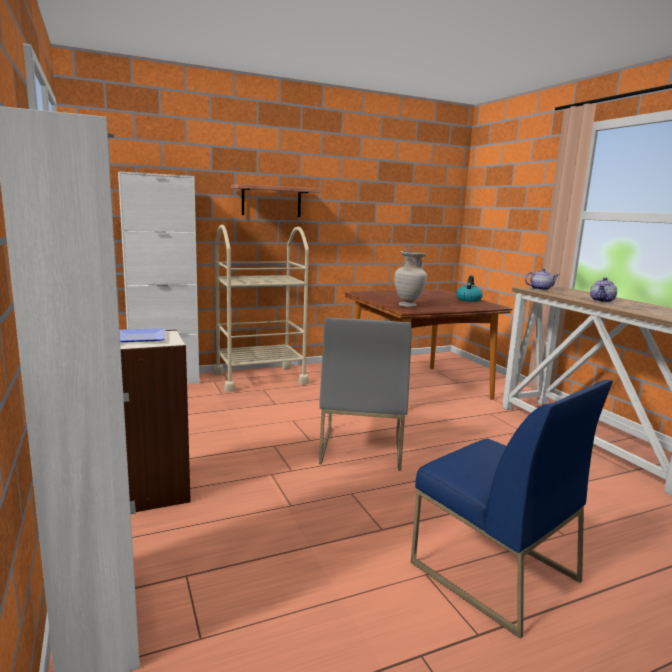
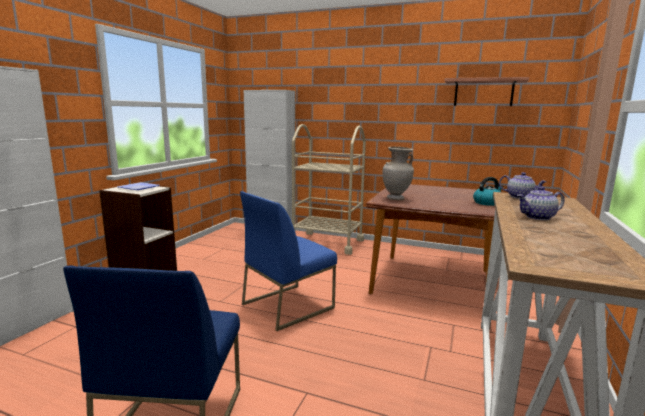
camera: 45 degrees right, 0 degrees up
shelf [231,184,321,217] -> shelf moved to [445,77,529,106]
grey chair [319,317,412,471] -> blue chair [240,191,337,331]

